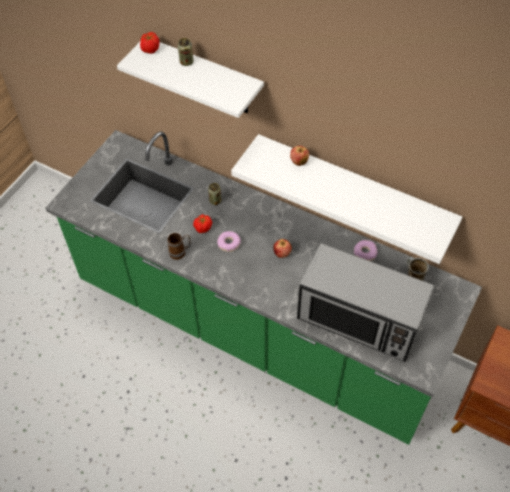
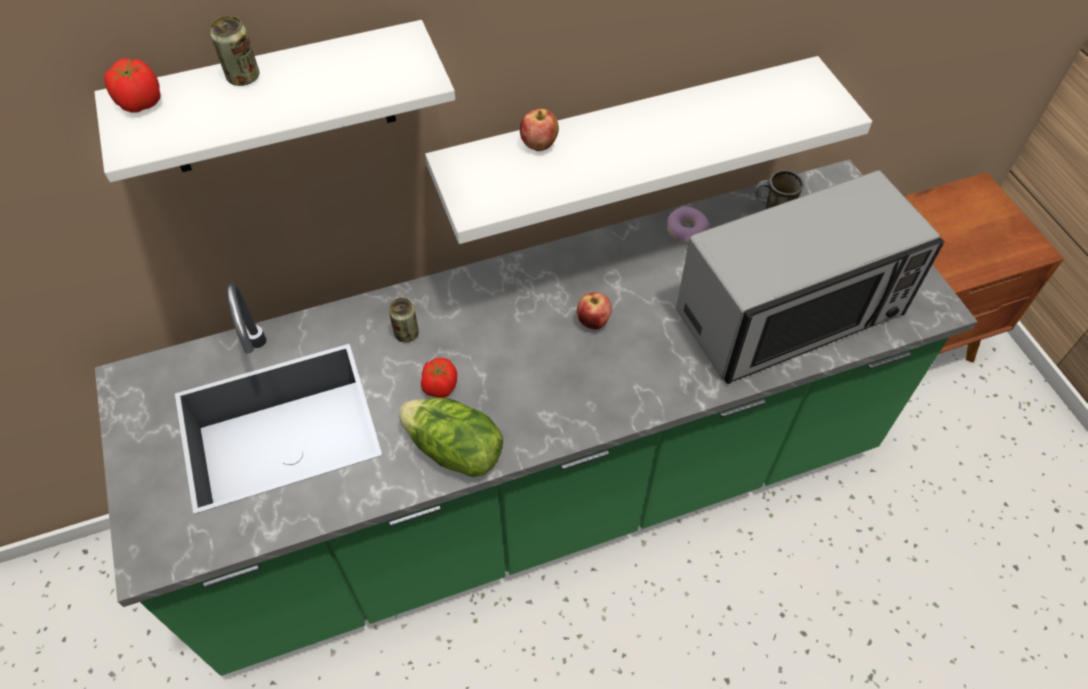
camera: 50 degrees left, 0 degrees up
mug [168,233,191,260] -> lettuce [398,398,503,477]
donut [217,231,241,252] -> none

